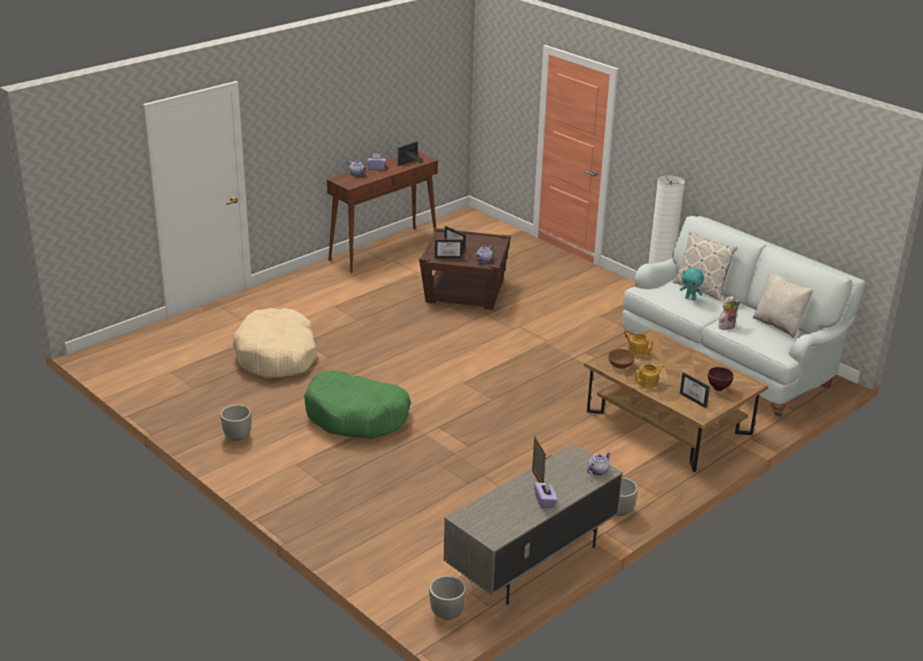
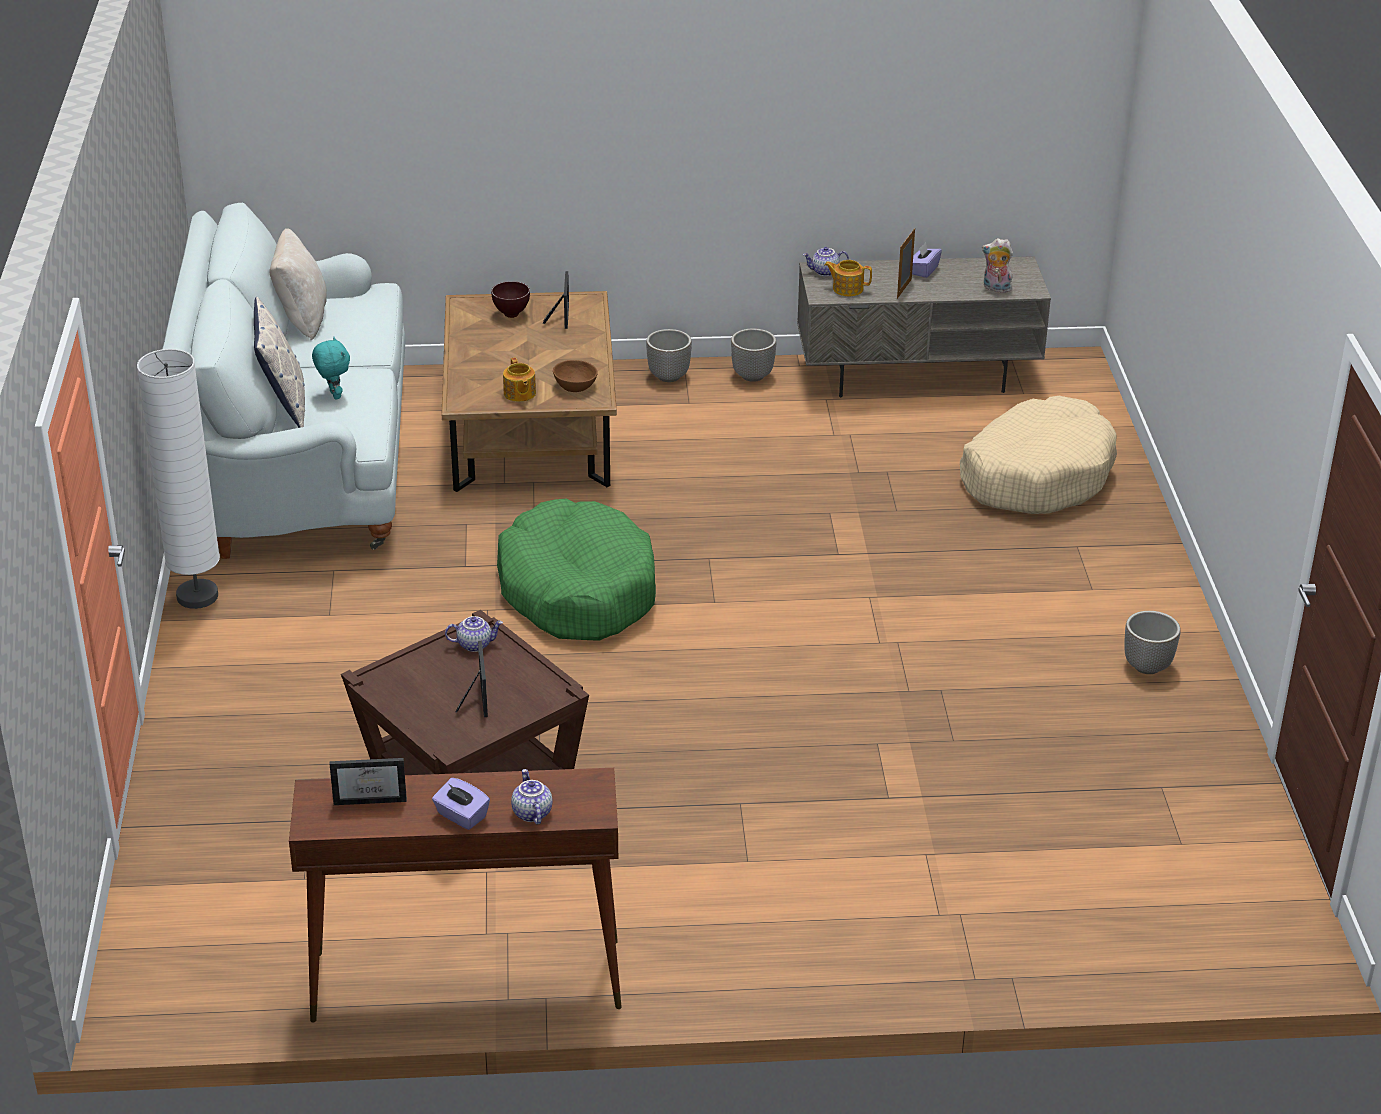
camera: 140 degrees left, 5 degrees up
beige dog bed [233,308,317,378] -> beige dog bed moved to [960,396,1117,514]
green dog bed [304,371,411,439] -> green dog bed moved to [497,499,656,641]
planter [429,576,466,620] -> planter moved to [646,329,692,382]
picture frame [435,239,463,259] -> none
teapot [635,364,664,388] -> teapot moved to [824,260,872,296]
plush toy [719,296,741,330] -> plush toy moved to [982,238,1014,293]

